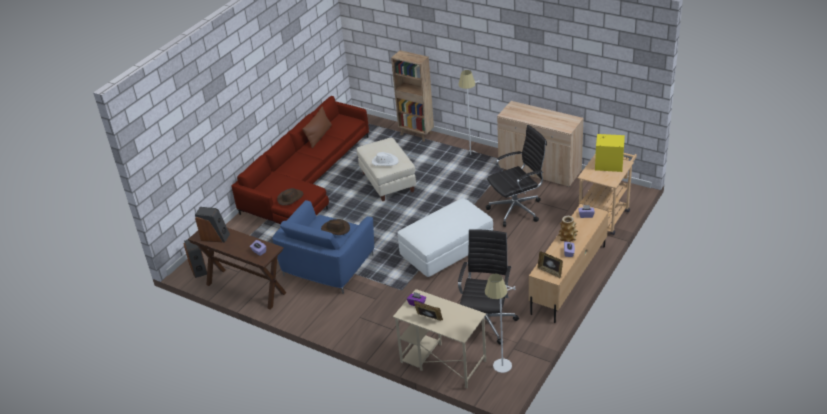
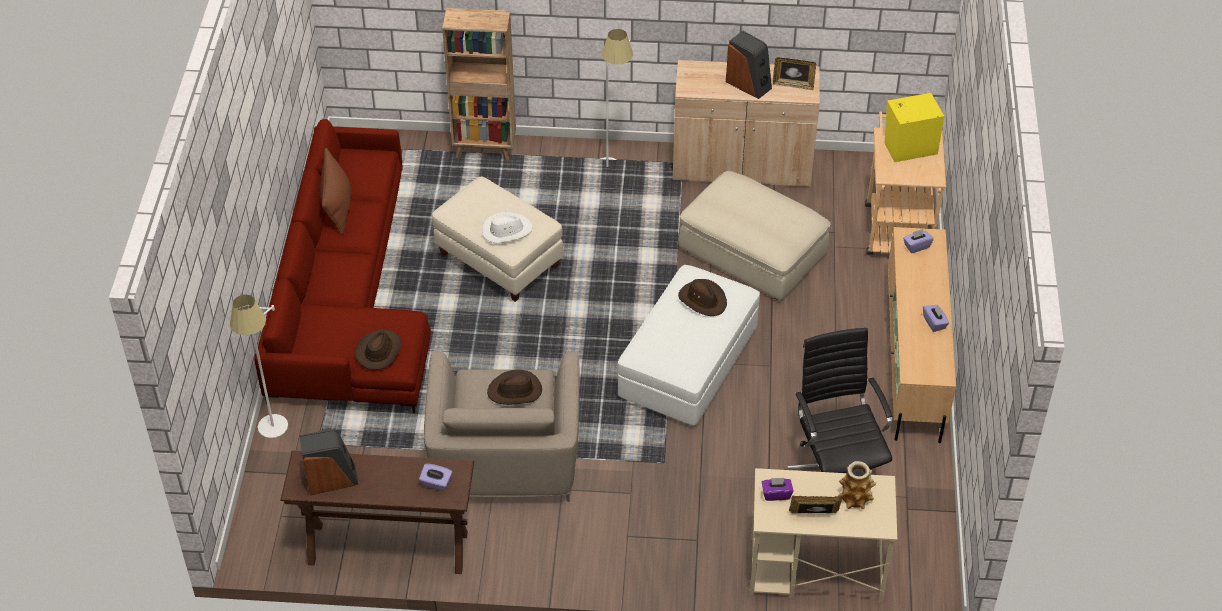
camera: 30 degrees left, 10 degrees up
speaker [184,240,207,278] -> speaker moved to [726,31,772,99]
blue armchair [272,200,374,294] -> beige armchair [424,352,580,502]
white floor lamp [485,274,515,373] -> white floor lamp moved to [230,294,288,438]
black office chair [486,125,547,227] -> beige ottoman [679,171,831,301]
picture frame [537,251,563,278] -> picture frame moved to [773,58,816,90]
vase [558,216,578,242] -> vase moved to [838,461,876,509]
none -> brown hat [678,279,727,316]

